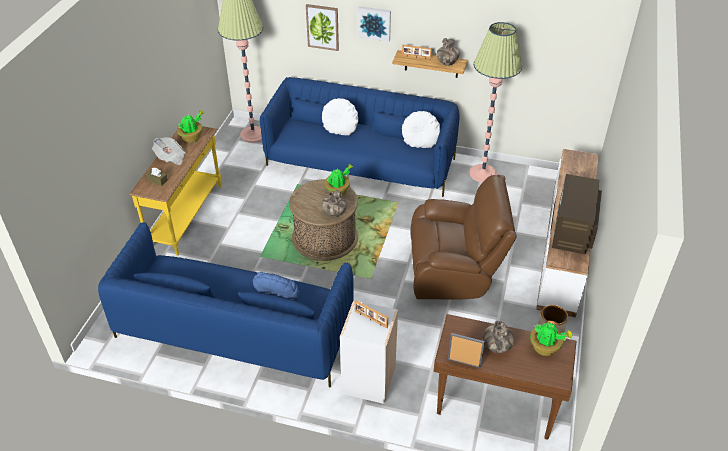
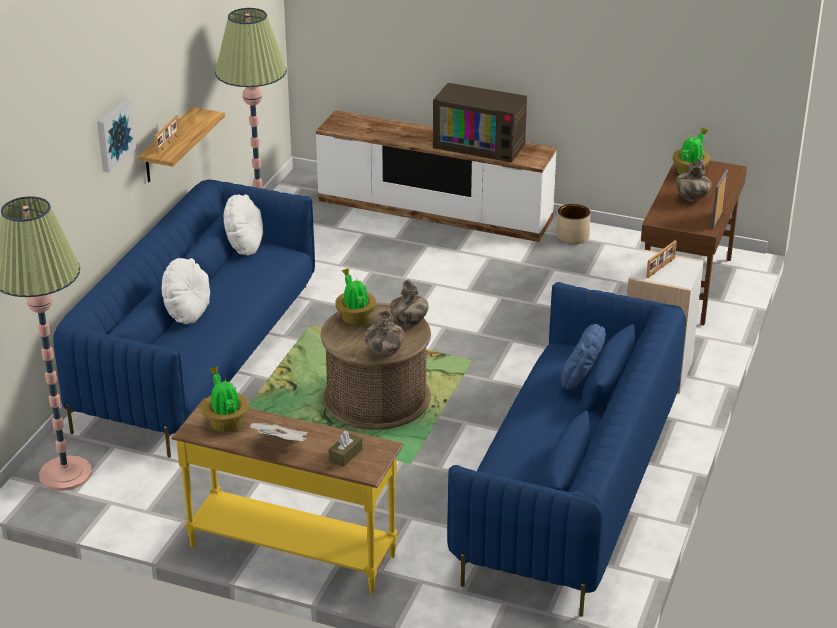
camera: 85 degrees left, 10 degrees down
picture [306,4,339,51] -> none
brown armchair [411,175,517,300] -> none
vase [437,38,460,66] -> vase moved to [365,311,405,356]

